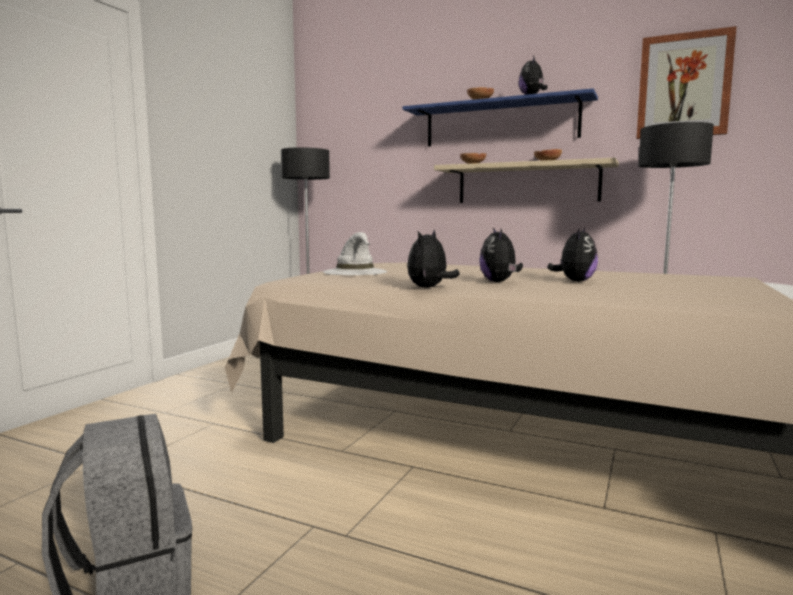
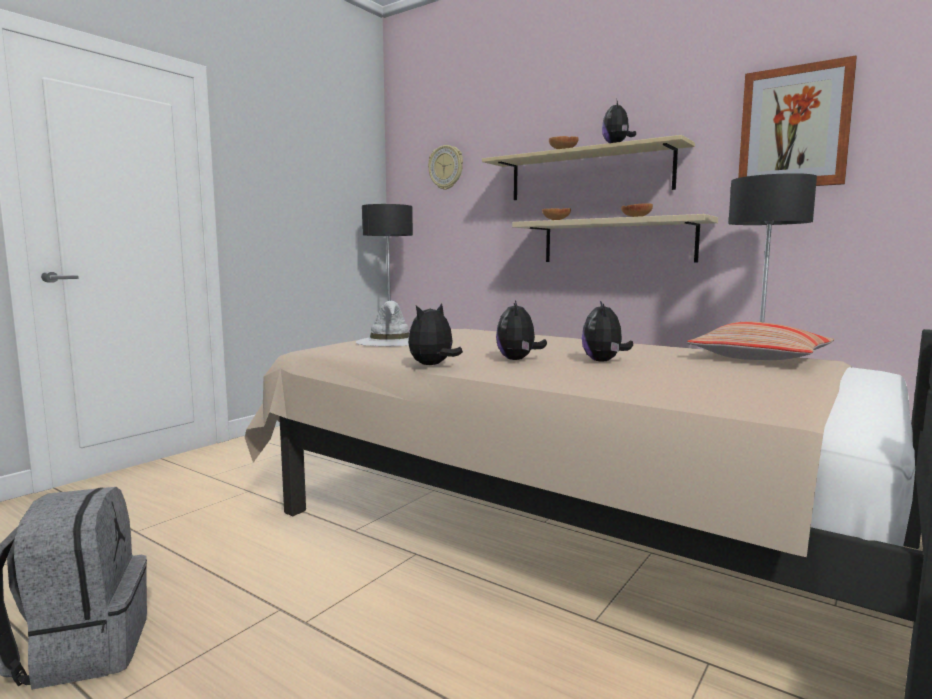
camera: 10 degrees right, 0 degrees up
blue shelf [402,88,598,147] -> beige shelf [482,135,695,200]
plush toy [547,228,598,282] -> plush toy turned 150 degrees clockwise [582,301,633,362]
none -> wall clock [428,145,463,190]
none -> pillow [687,322,835,360]

